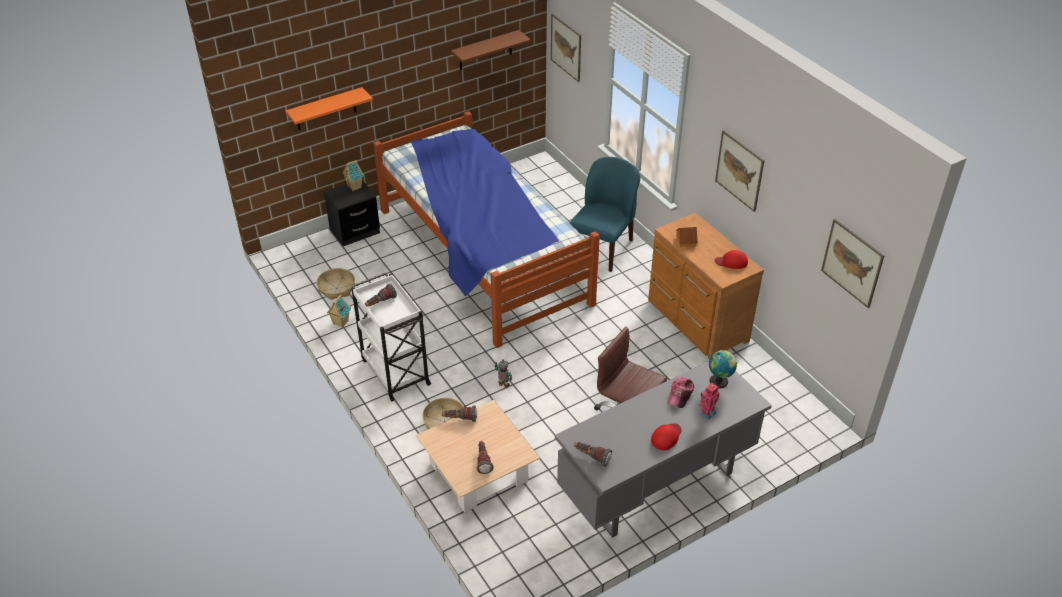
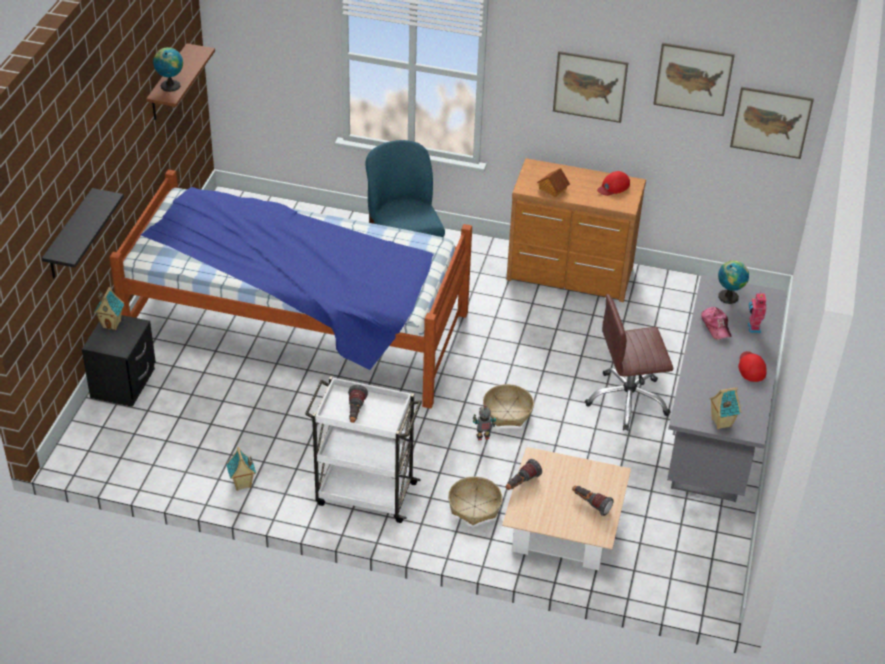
camera: 45 degrees left, 0 degrees up
orange shelf [285,87,373,130] -> black shelf [42,188,124,278]
basket [316,268,355,300] -> basket moved to [483,384,534,426]
picture [551,14,581,82] -> picture moved to [653,43,735,116]
flashlight [574,442,612,466] -> toy house [709,387,741,429]
none -> globe [153,47,183,92]

